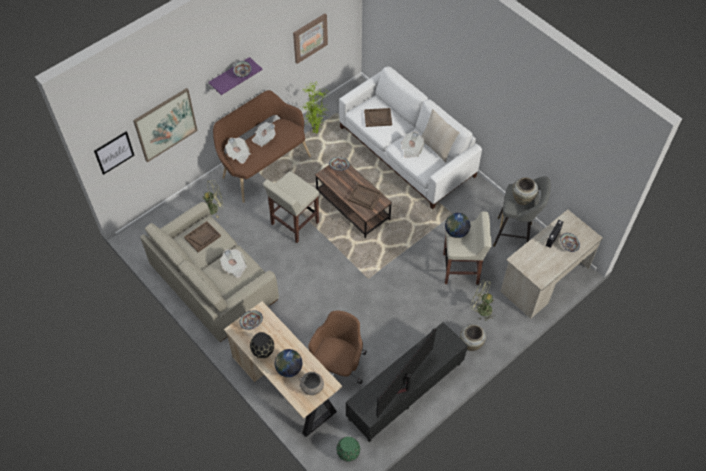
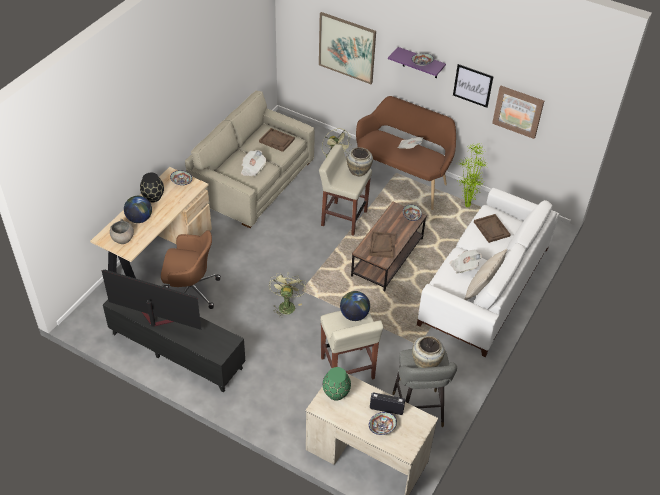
camera: 70 degrees right, 10 degrees down
picture [94,131,135,175] -> picture moved to [453,64,494,108]
newspaper [225,137,251,164] -> none
green vase [337,437,360,462] -> green vase moved to [323,367,351,401]
beige vase [460,324,486,351] -> beige vase moved to [347,147,373,176]
green fan [470,279,495,321] -> green fan moved to [269,272,306,318]

